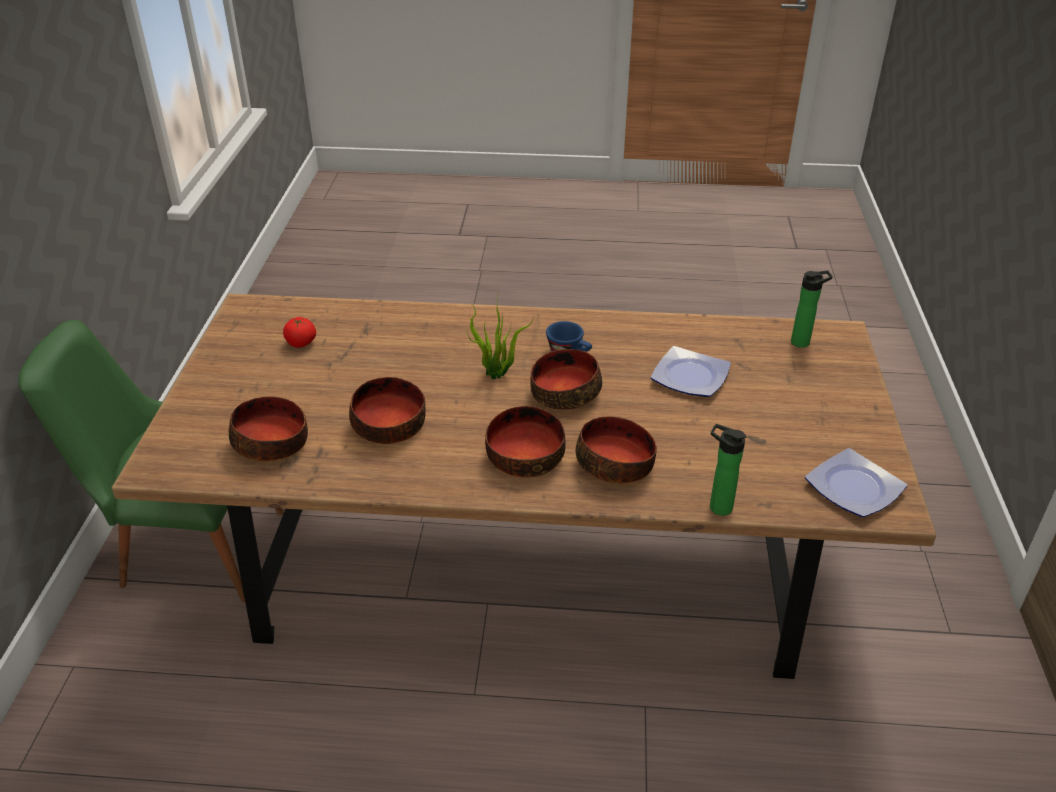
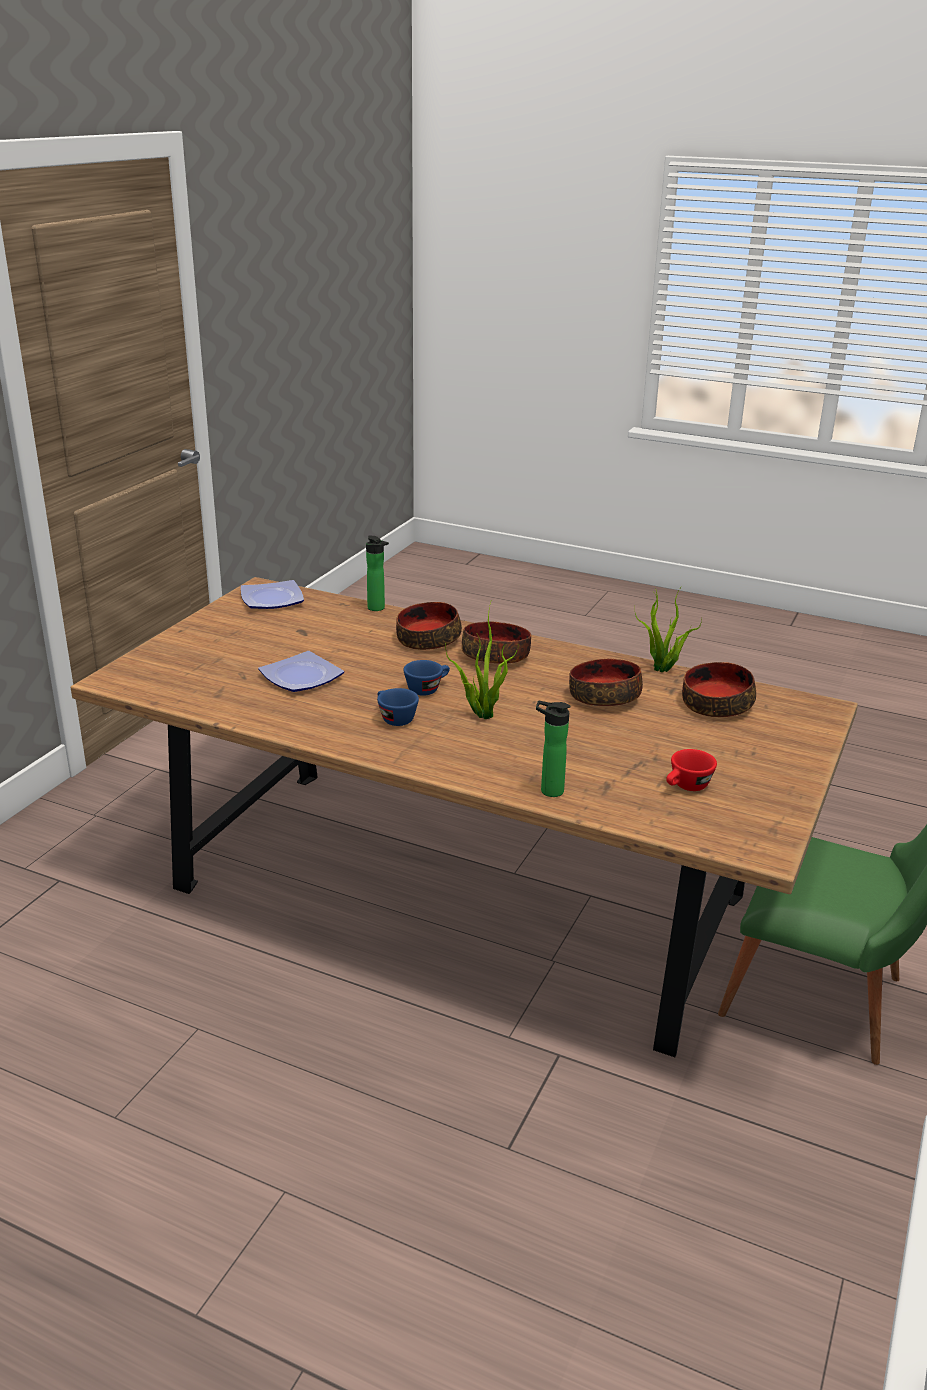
camera: 160 degrees left, 10 degrees down
tomato [283,317,316,348] -> red cup [666,749,717,791]
bowl [530,349,602,410] -> blue cup [404,660,450,696]
bottle [791,270,833,348] -> bottle moved to [536,701,571,797]
none -> potted plant [635,587,702,672]

